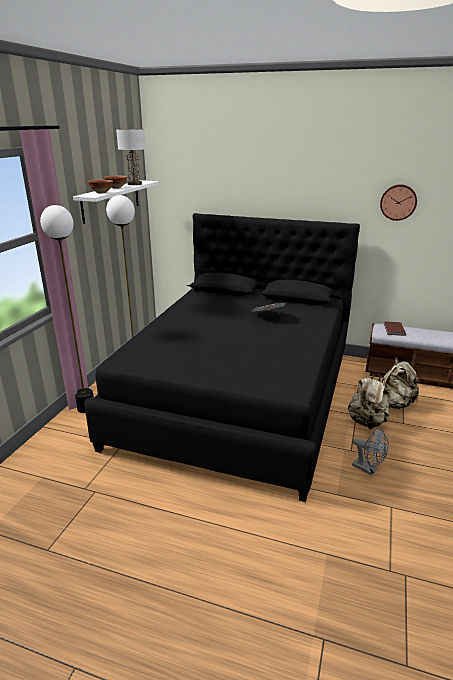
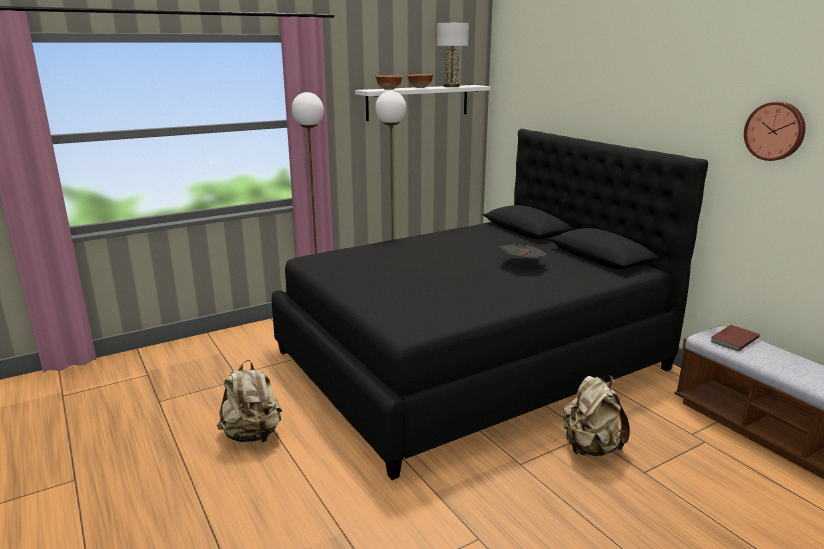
camera: 40 degrees right, 5 degrees down
grey fan [352,429,389,476] -> none
beige backpack [382,357,419,409] -> beige backpack moved to [217,360,282,443]

